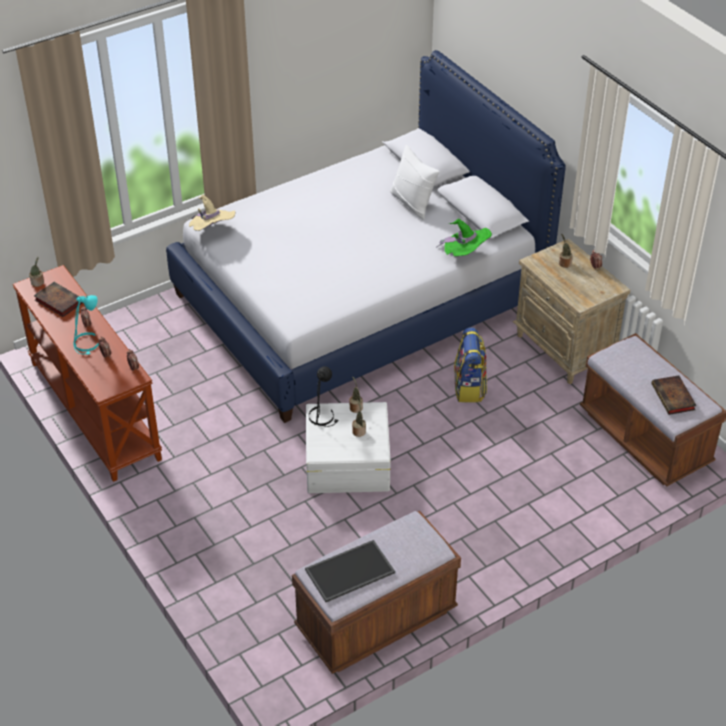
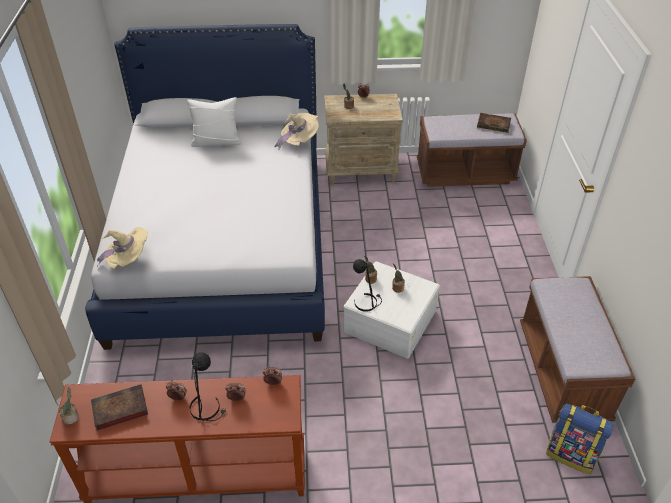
camera: 60 degrees left, 0 degrees up
turquoise table lamp [74,295,99,355] -> black table lamp [190,352,226,421]
tray [305,540,395,602] -> none
green hat [436,219,492,256] -> beige hat [274,113,319,151]
backpack [454,327,487,403] -> backpack moved to [546,403,613,474]

